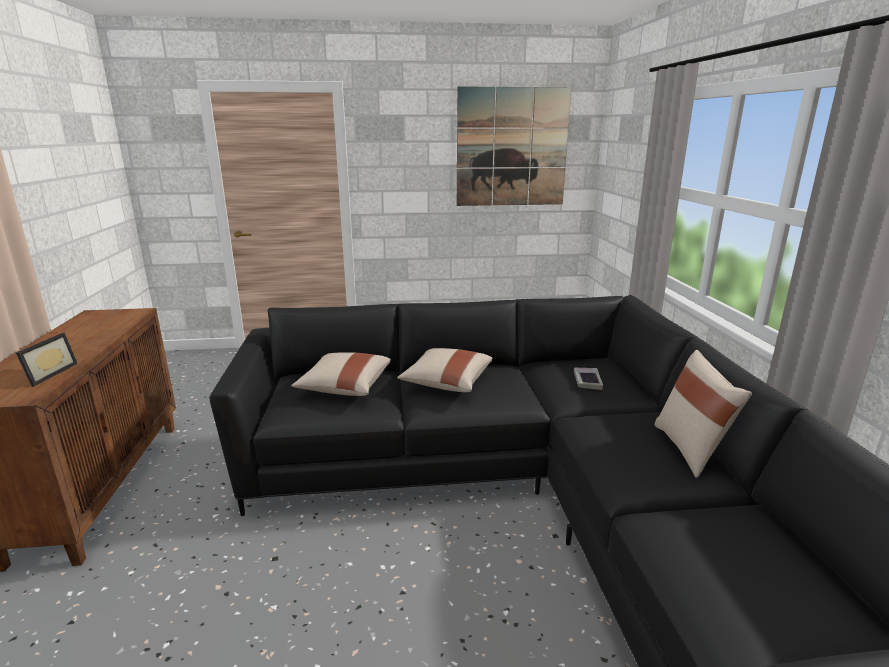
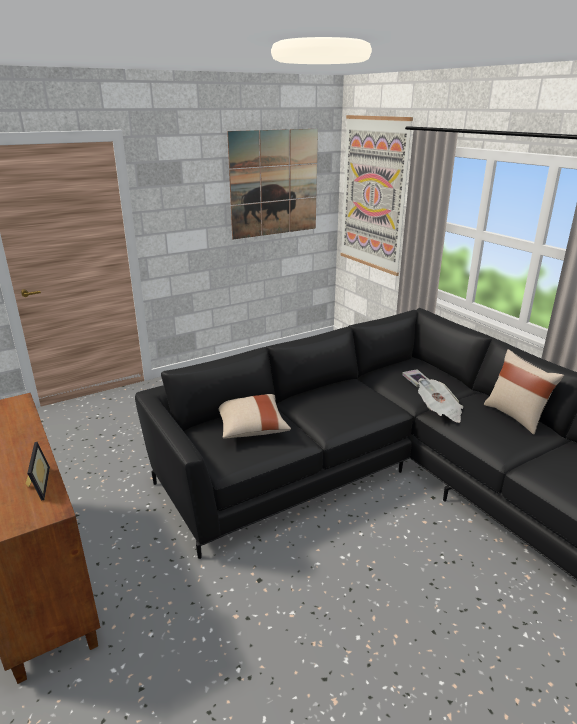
camera: 25 degrees left, 5 degrees up
beige pillow [397,348,493,392] -> none
none -> picture [340,115,413,276]
none -> newspaper [418,378,463,423]

